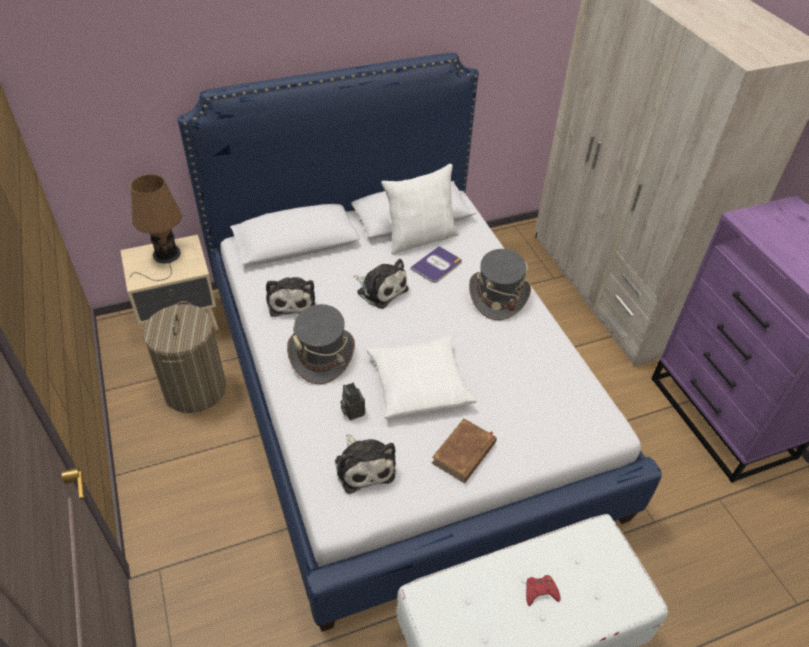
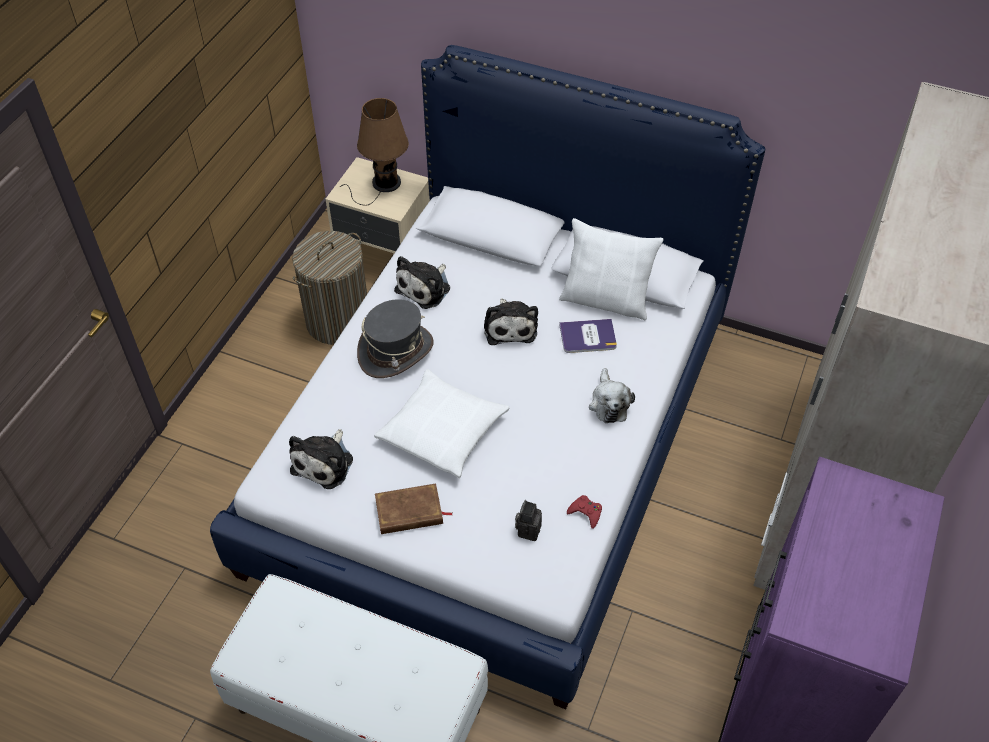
camera: 45 degrees right, 5 degrees up
camera [340,383,365,420] -> camera moved to [515,500,542,541]
grey hat [469,249,531,320] -> plush toy [589,368,635,423]
red game controller [526,575,560,606] -> red game controller moved to [567,495,602,529]

